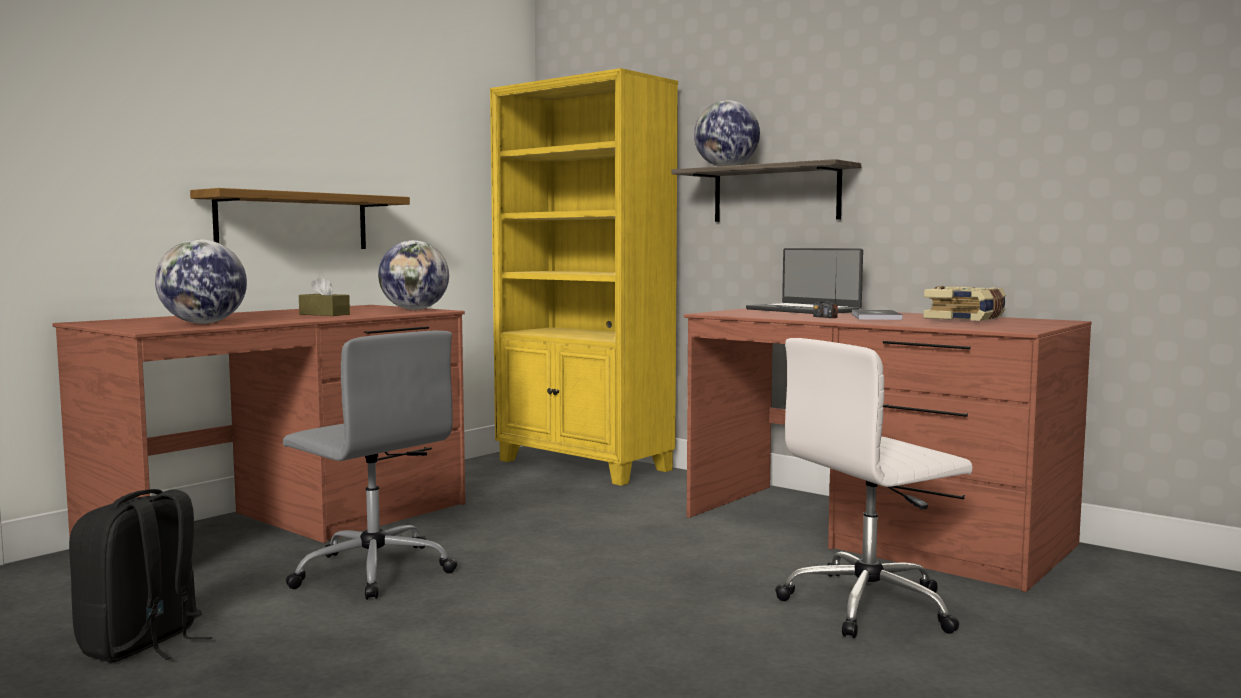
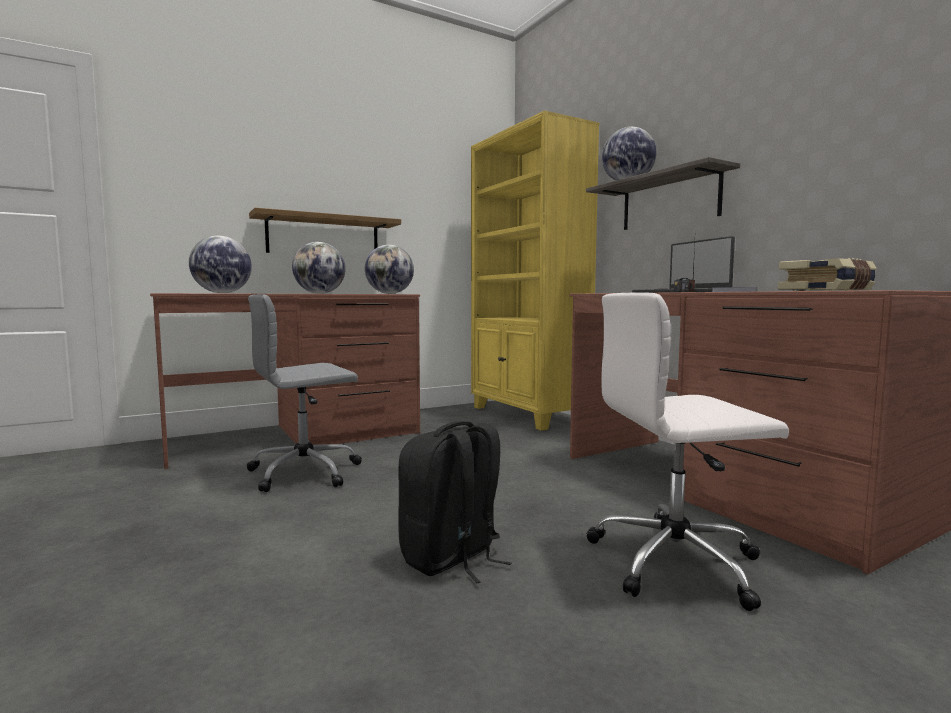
camera: 20 degrees right, 0 degrees up
black backpack [69,489,212,663] -> black backpack moved to [398,421,512,583]
grey office chair [283,330,457,600] -> grey office chair turned 90 degrees clockwise [247,294,362,492]
brown tissue box [299,276,350,316] -> globe [292,242,346,294]

